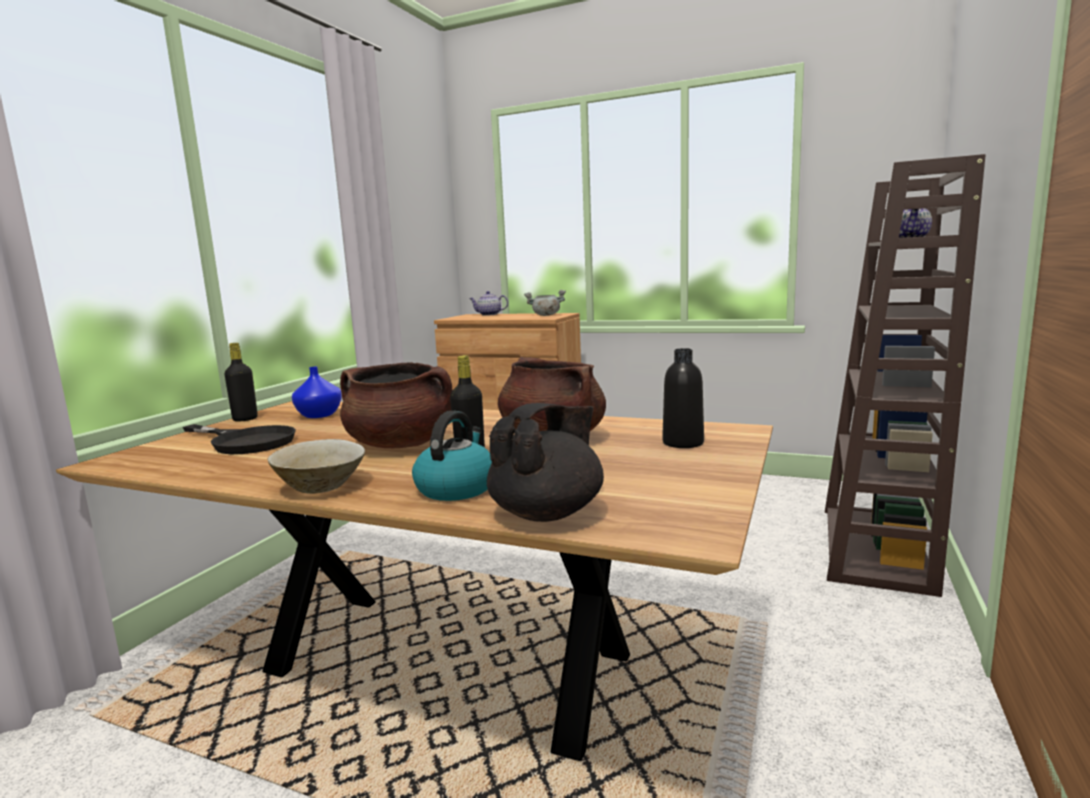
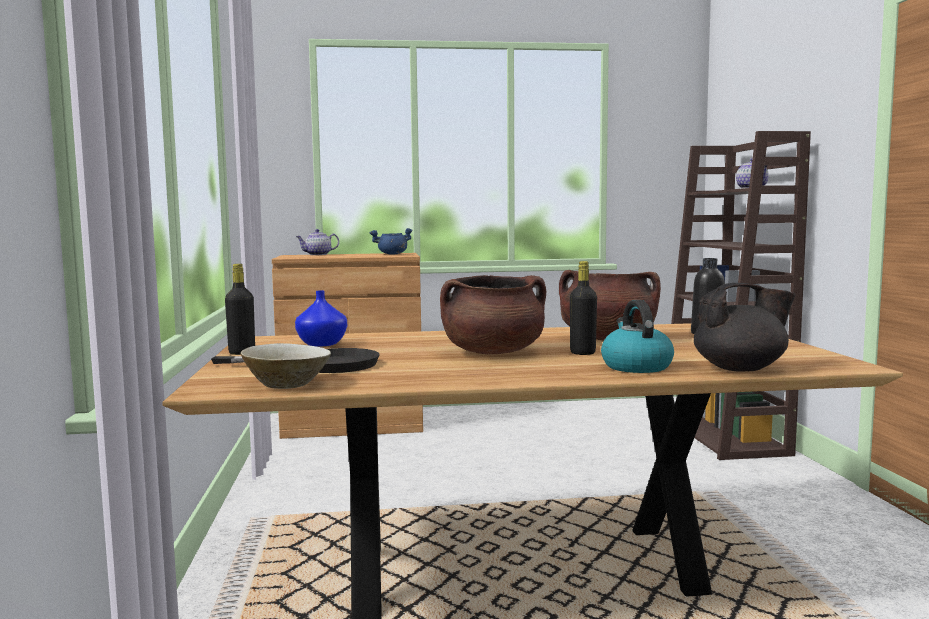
camera: 30 degrees left, 5 degrees down
beige bowl [268,439,365,494] -> beige bowl moved to [241,343,331,389]
black teapot [487,403,604,522] -> black teapot turned 75 degrees clockwise [694,283,796,372]
grey cooking pot [524,290,566,316] -> blue cooking pot [370,228,413,255]

